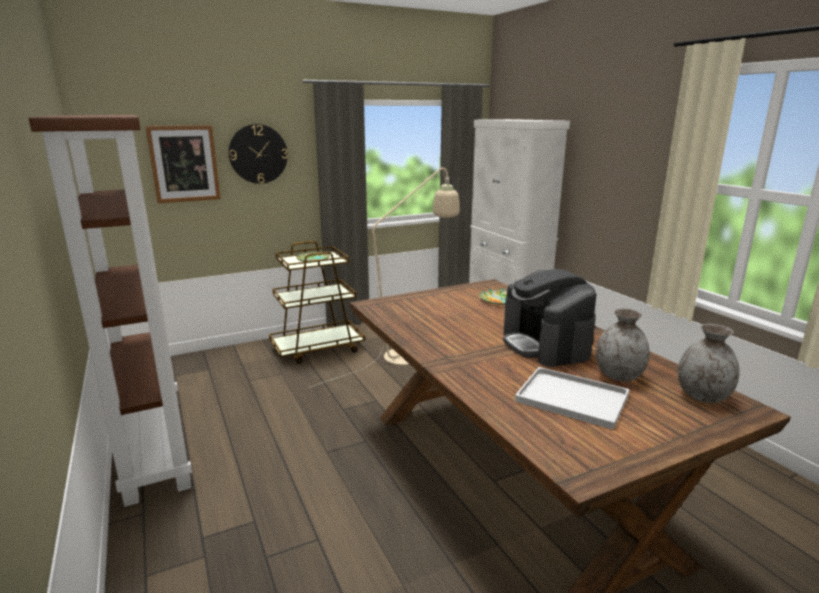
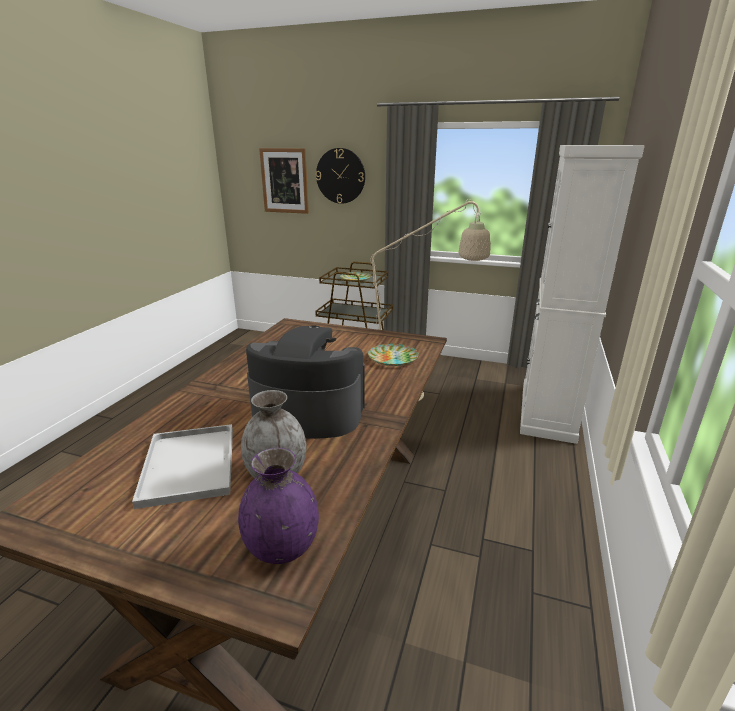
camera: 45 degrees right, 5 degrees up
brown bookcase [29,115,192,507] -> none
coffee machine [503,269,596,367] -> coffee machine turned 75 degrees clockwise [246,325,365,439]
grey vase [678,324,740,403] -> purple vase [238,448,319,564]

